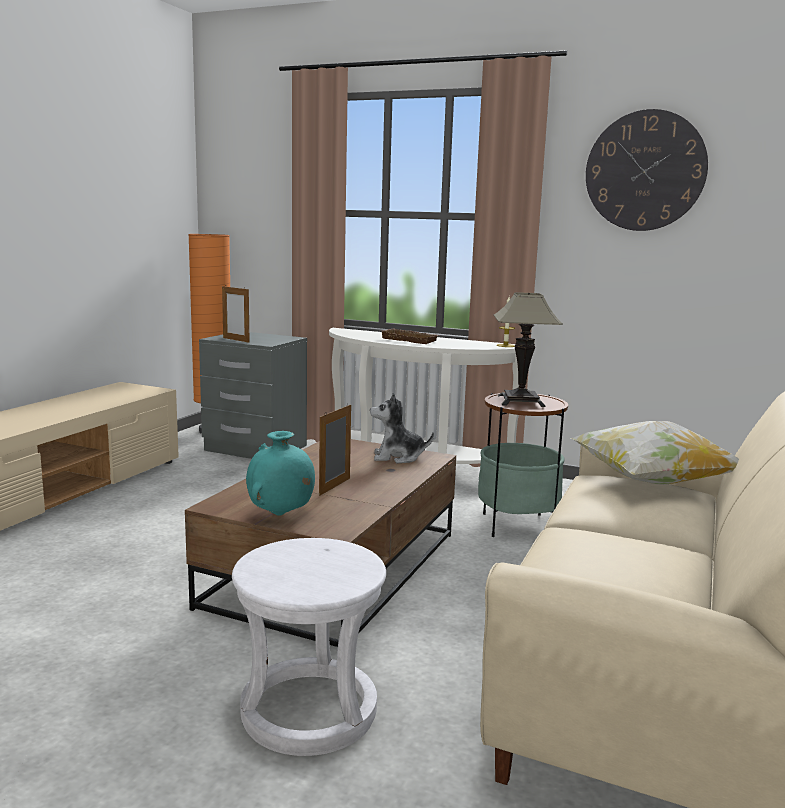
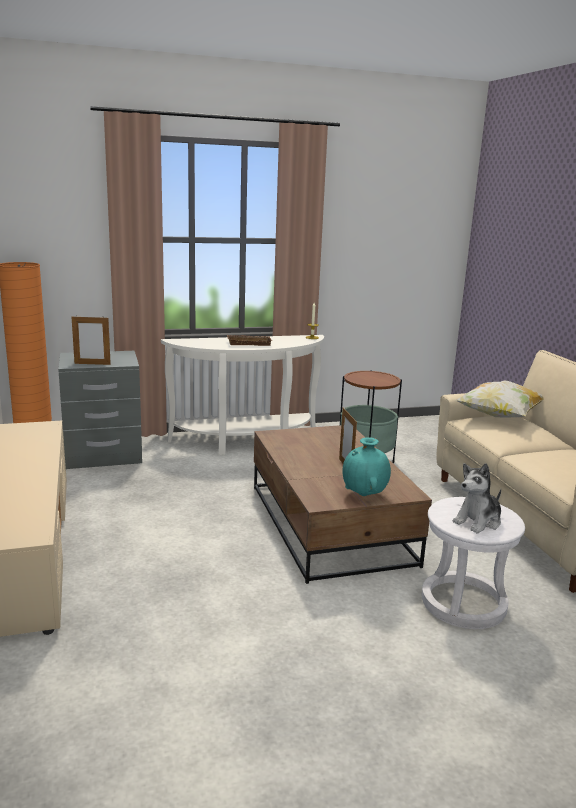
camera: 40 degrees left, 5 degrees up
plush toy [370,392,434,463] -> plush toy moved to [452,463,501,534]
table lamp [494,292,563,407] -> none
wall clock [586,109,708,231] -> none

